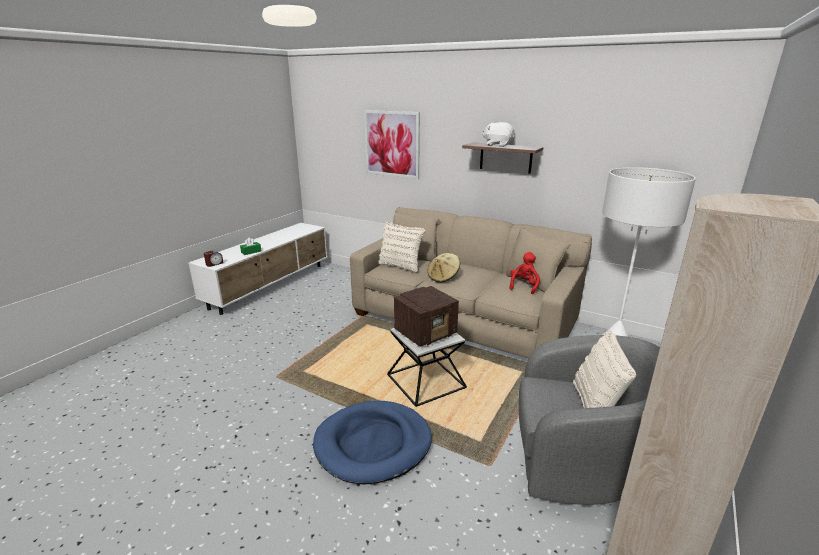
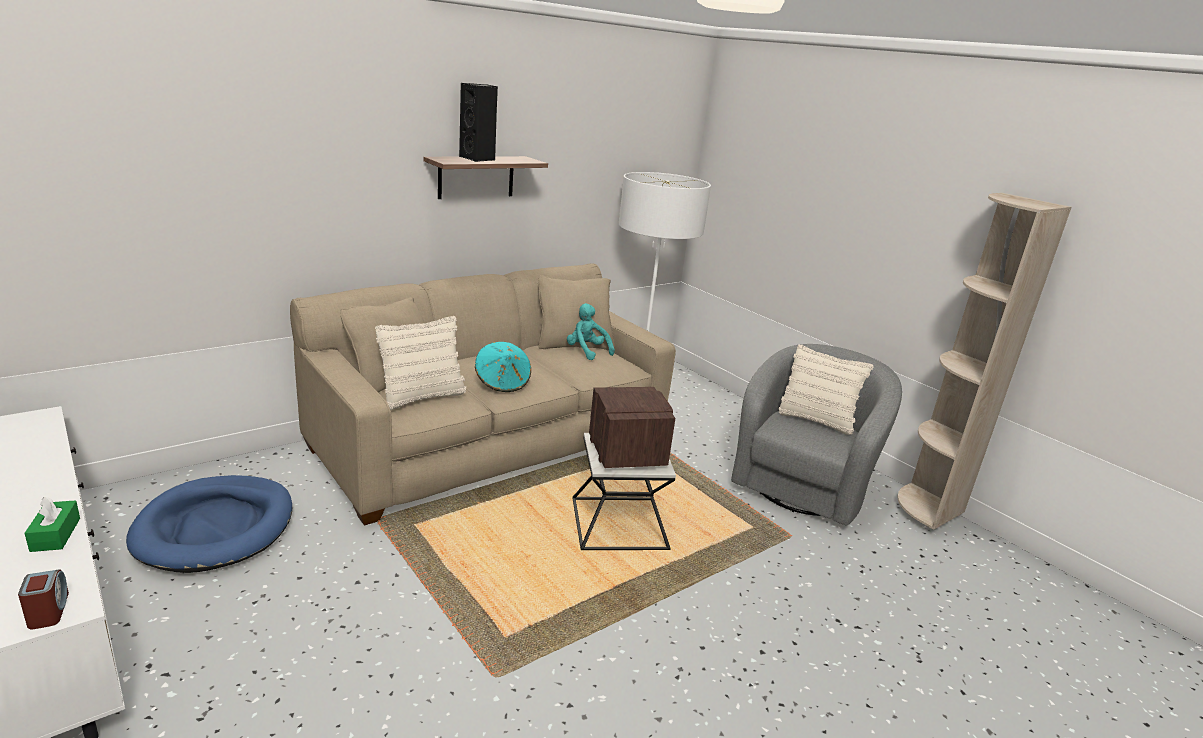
camera: 70 degrees left, 0 degrees up
blue dog bed [313,401,432,485] -> blue dog bed moved to [126,475,292,573]
picture [364,110,420,179] -> none
beige hat [427,253,460,282] -> turquoise hat [475,342,531,392]
white plush toy [482,122,514,147] -> black speaker [459,83,498,162]
red plush toy [509,252,540,294] -> turquoise plush toy [567,303,615,360]

